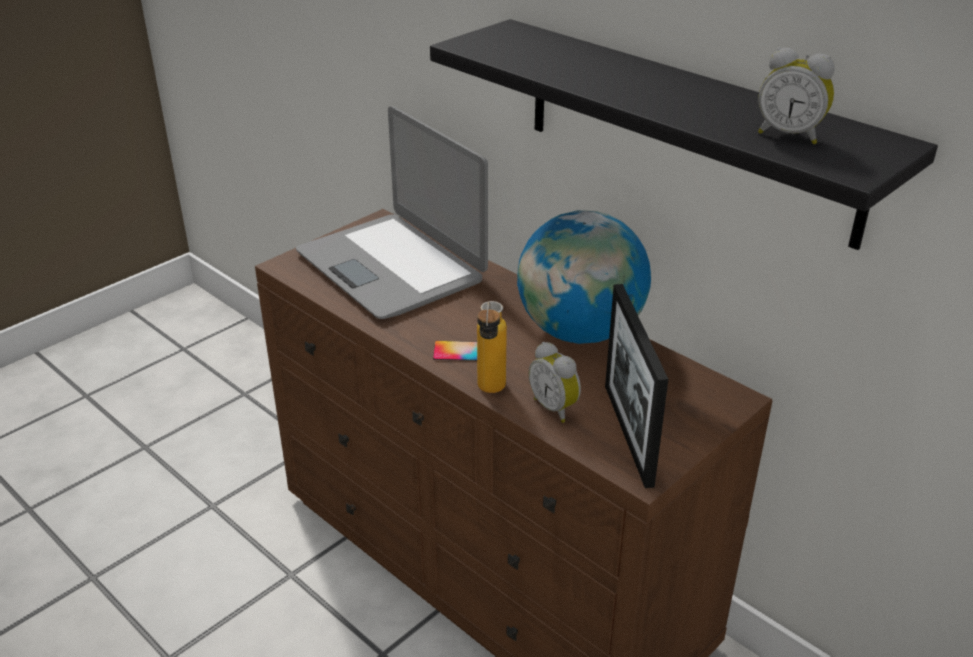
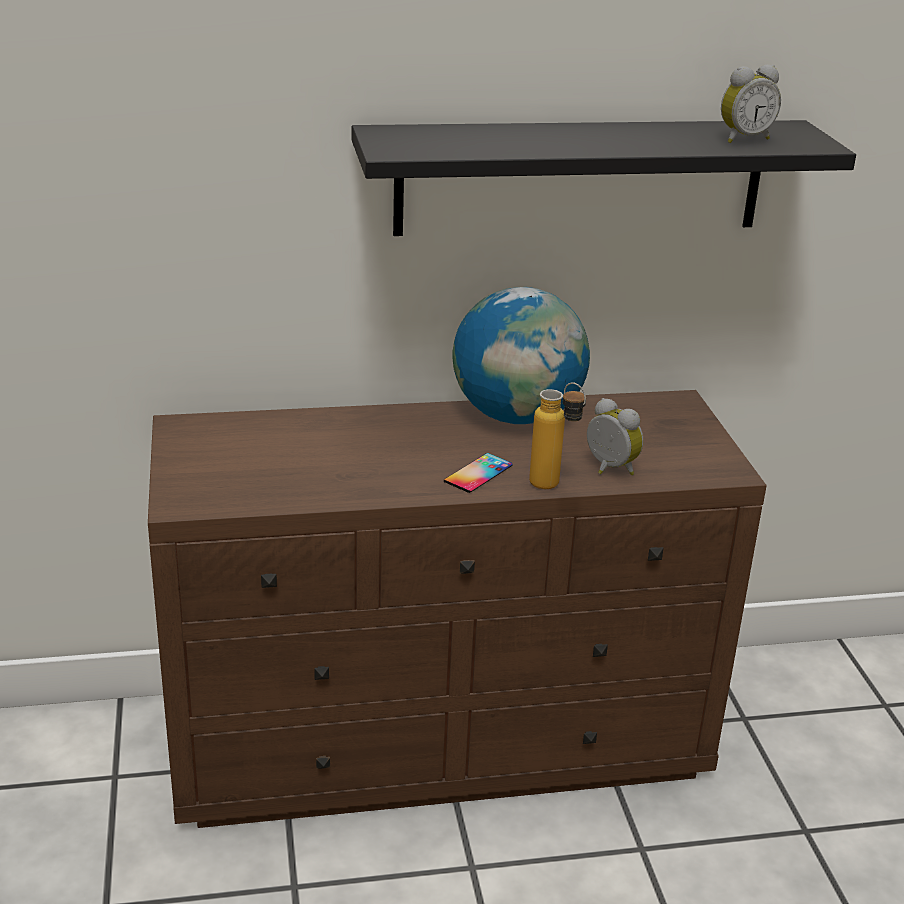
camera: 55 degrees left, 5 degrees down
laptop [296,106,488,319] -> none
alarm clock [529,342,581,423] -> alarm clock turned 135 degrees counterclockwise [587,398,643,475]
picture frame [605,284,668,488] -> none

